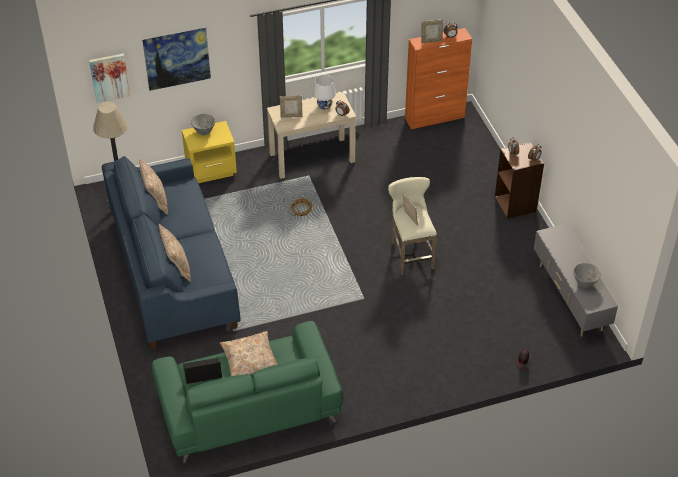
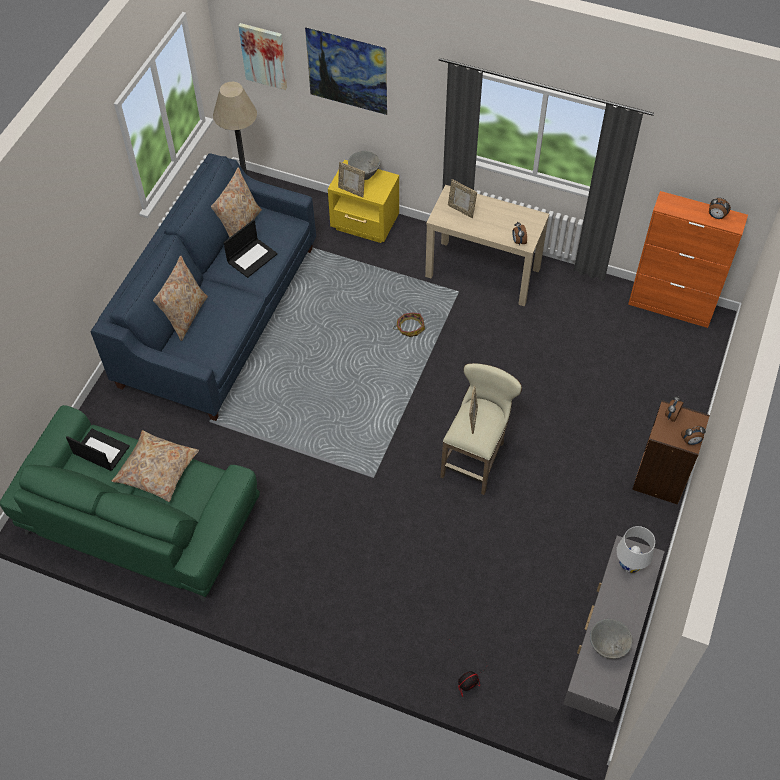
camera: 40 degrees right, 10 degrees up
white table lamp [313,75,336,109] -> white table lamp moved to [616,526,655,573]
picture frame [421,19,443,43] -> picture frame moved to [338,162,365,198]
none -> laptop [224,219,277,278]

